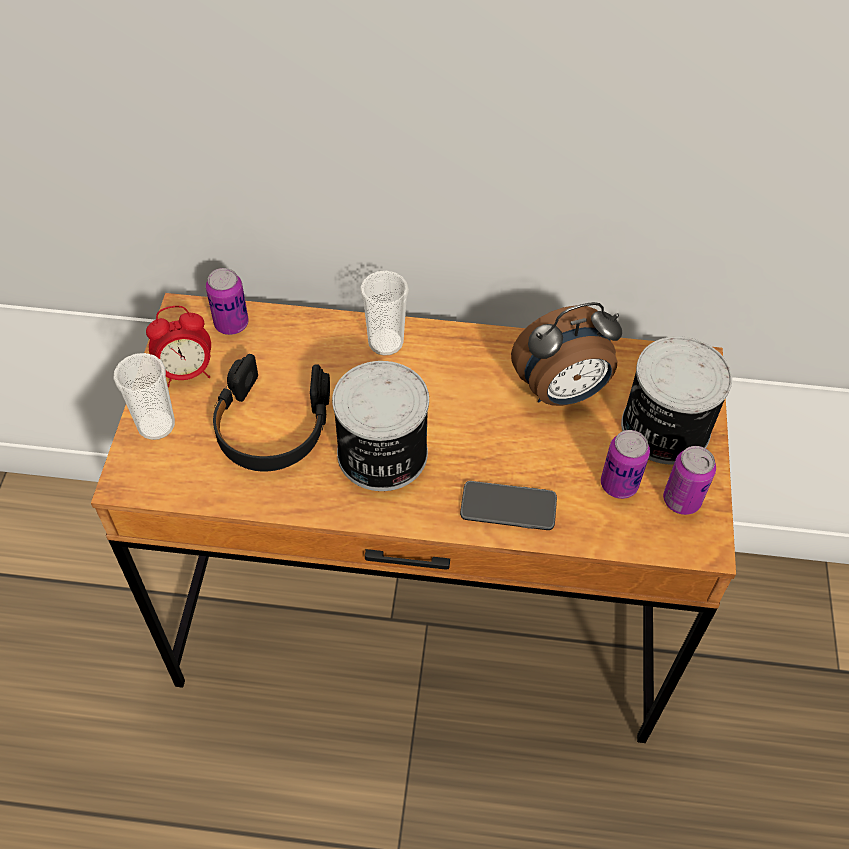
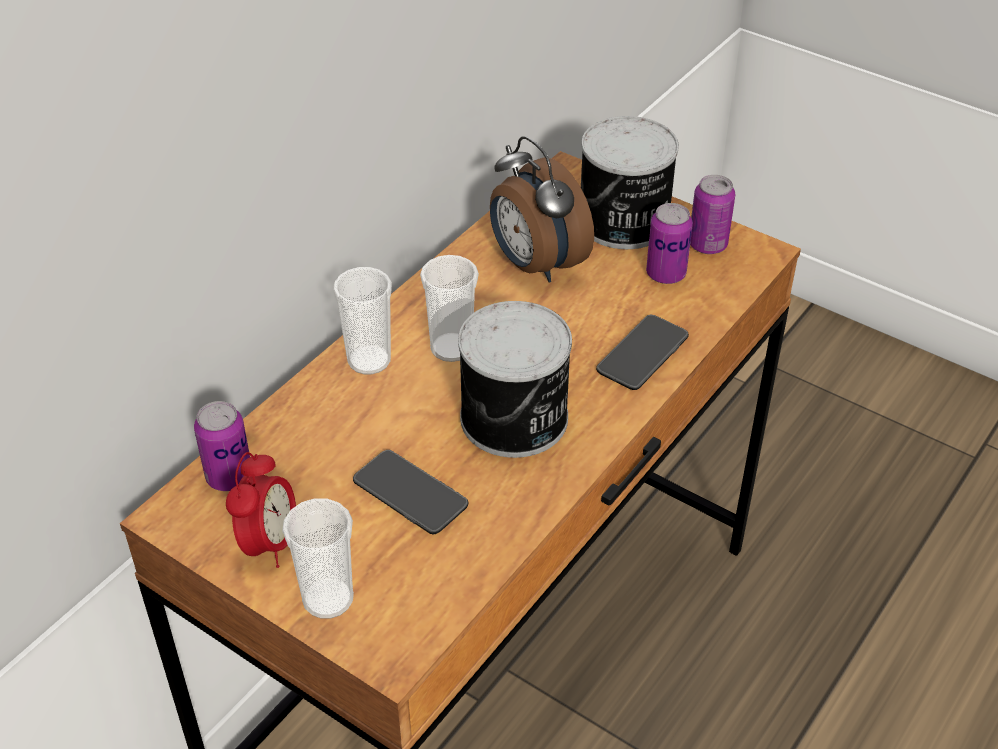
camera: 60 degrees left, 10 degrees down
black headphones [213,354,330,472] -> phone [353,450,469,534]
alarm clock [511,302,622,406] -> alarm clock turned 135 degrees clockwise [490,136,594,282]
none -> cup [420,255,479,362]

